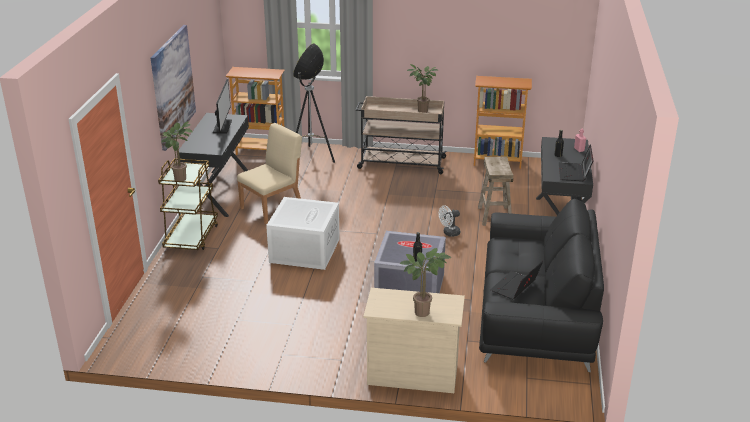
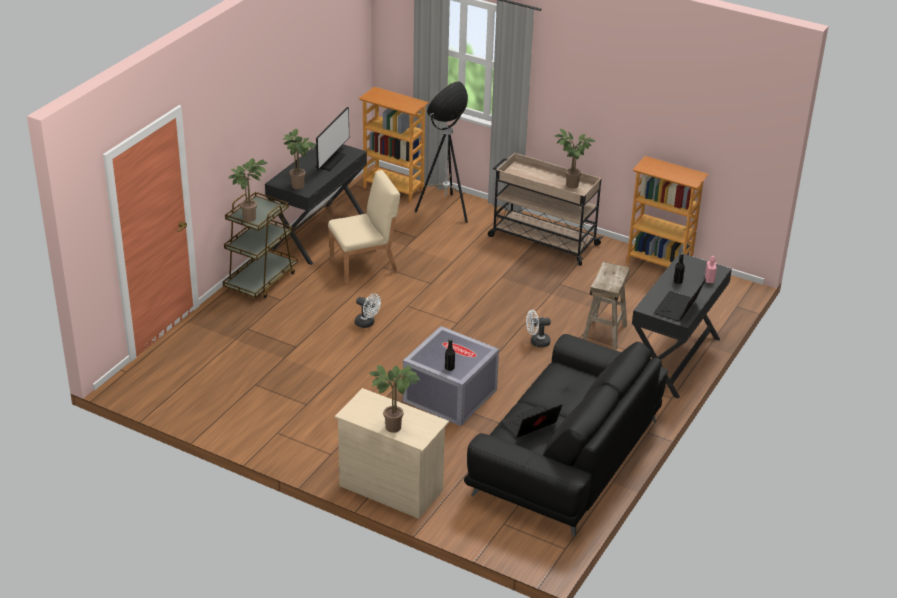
camera: 20 degrees right, 5 degrees up
picture [151,25,196,151] -> none
white storage box [266,197,340,270] -> white fan [355,294,381,328]
none -> potted plant [282,129,316,190]

